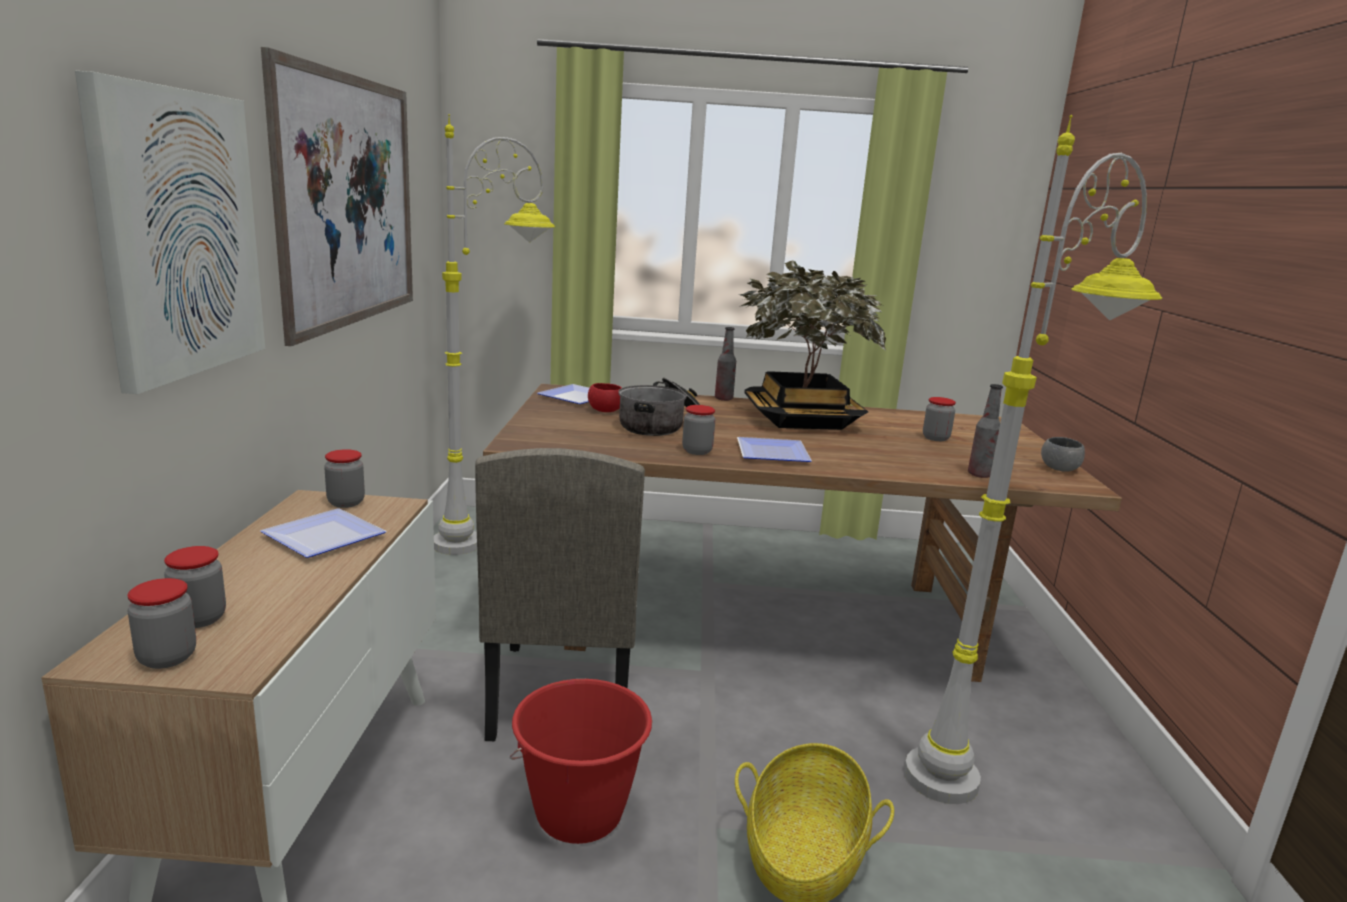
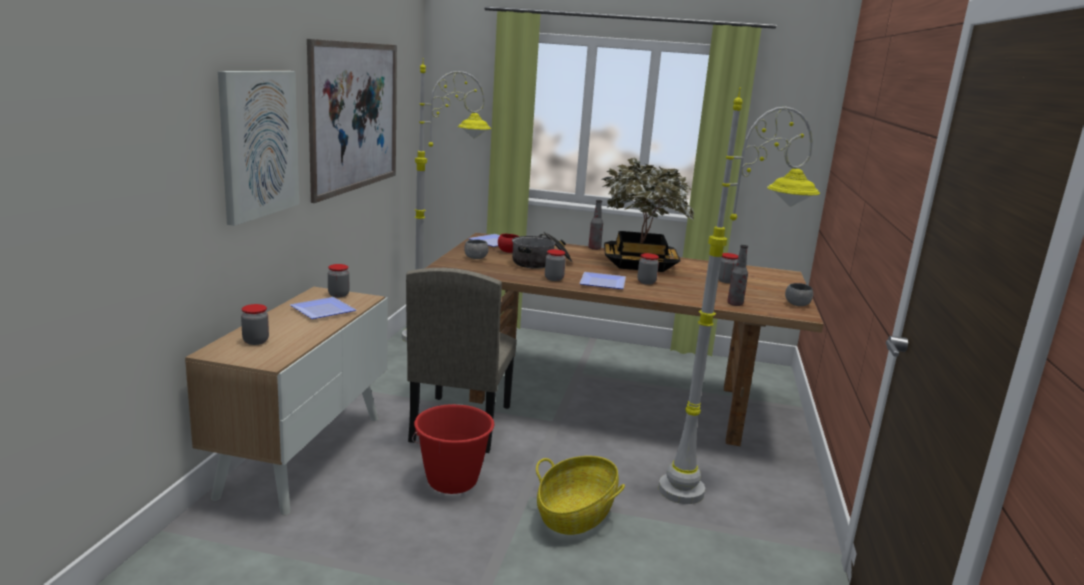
camera: 10 degrees right, 0 degrees up
jar [127,578,196,669] -> jar moved to [637,253,659,285]
none -> grey bowl [464,239,489,259]

